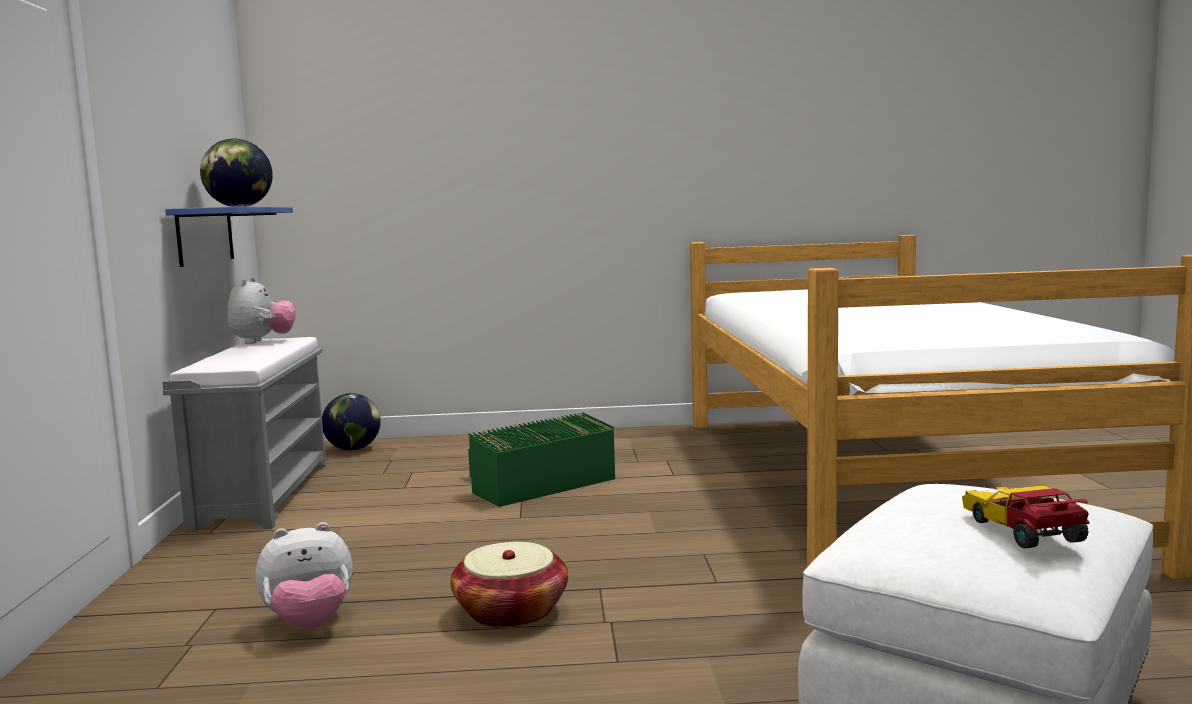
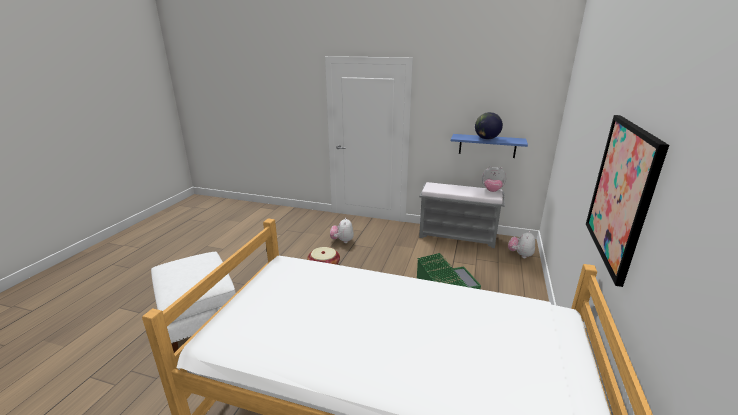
camera: 110 degrees right, 15 degrees up
globe [322,393,381,451] -> plush toy [508,231,535,258]
toy car [962,486,1090,548] -> none
none -> picture [586,115,669,287]

